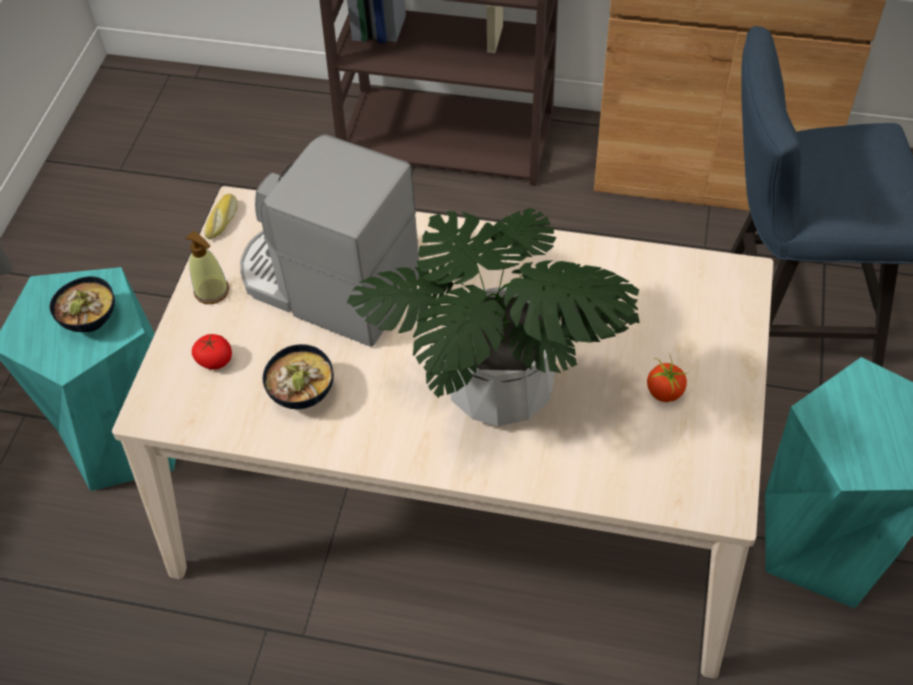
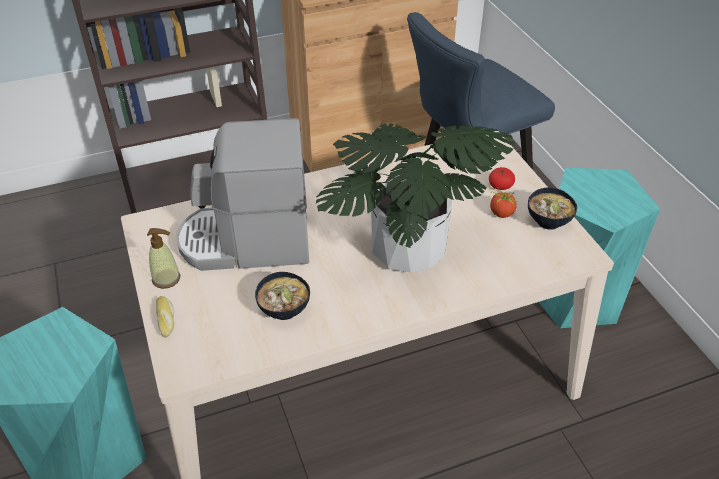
camera: 35 degrees left, 10 degrees down
bowl [50,276,115,332] -> bowl moved to [528,188,577,230]
tomato [192,334,232,370] -> tomato moved to [489,167,515,190]
bread [204,194,238,239] -> bread moved to [156,296,174,337]

